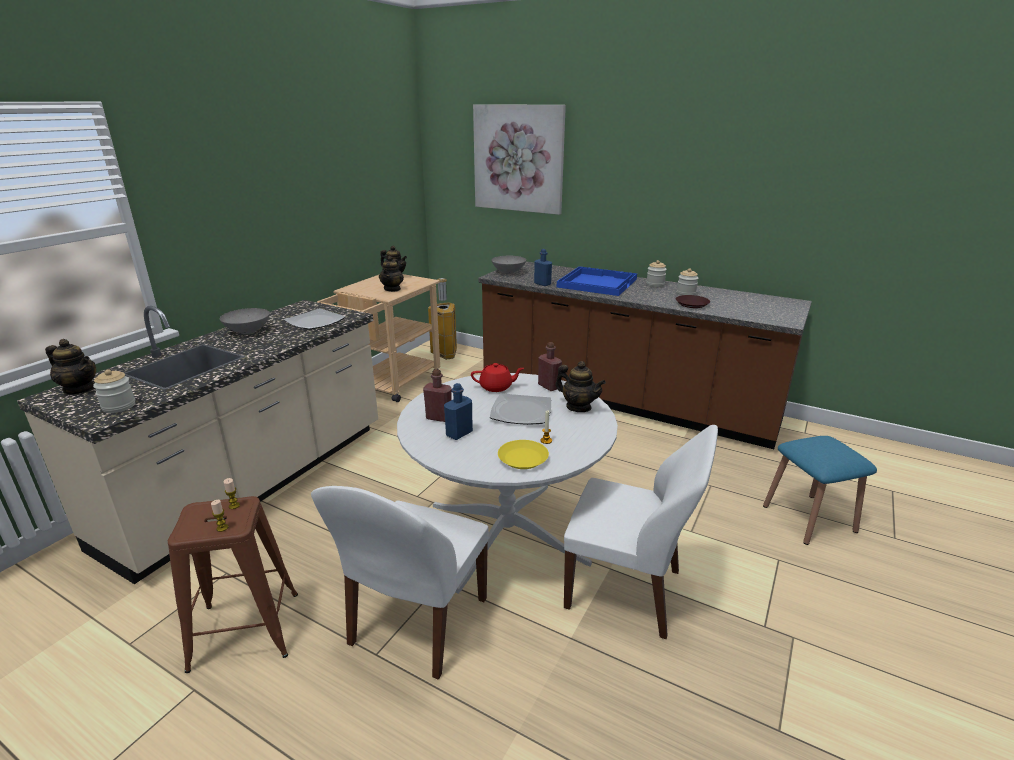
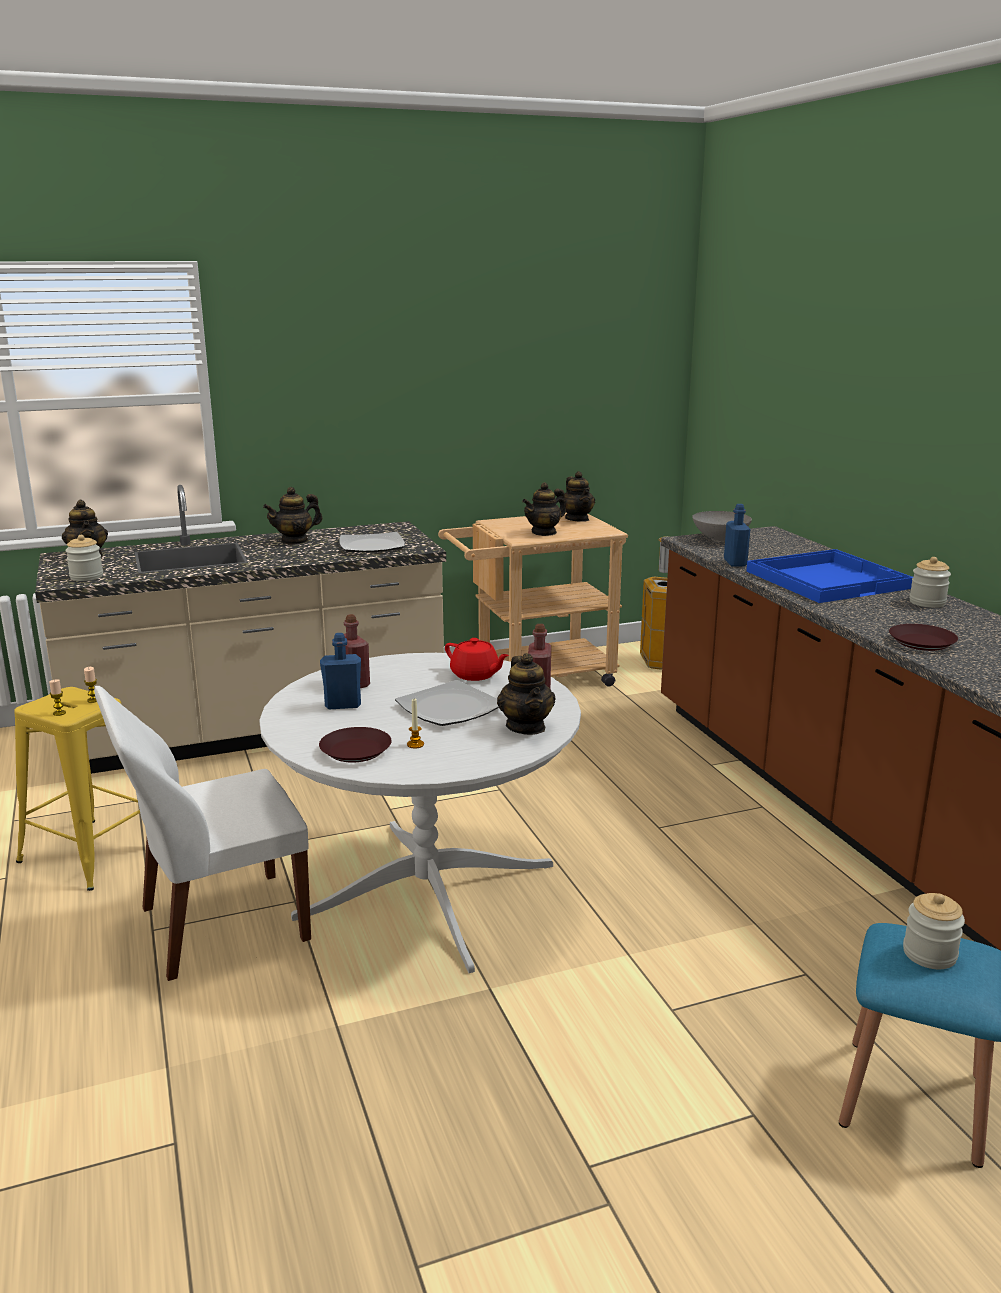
camera: 40 degrees right, 5 degrees down
brown stool [168,496,298,673] -> yellow stool [14,687,140,891]
grey bowl [220,308,270,334] -> teapot [263,487,322,545]
picture [473,104,566,215] -> none
yellow plate [498,440,549,469] -> brown plate [319,727,392,763]
white chair [564,425,718,639] -> none
jar [677,268,699,296] -> jar moved to [903,893,965,969]

